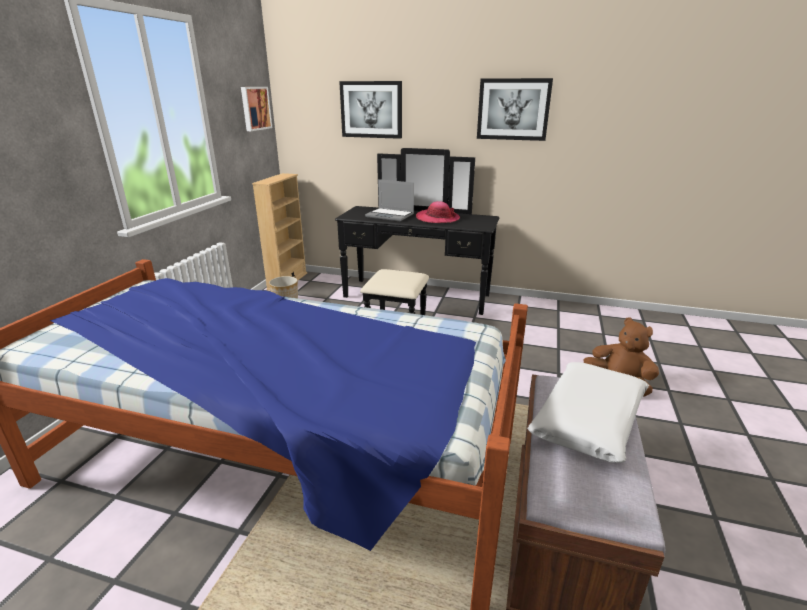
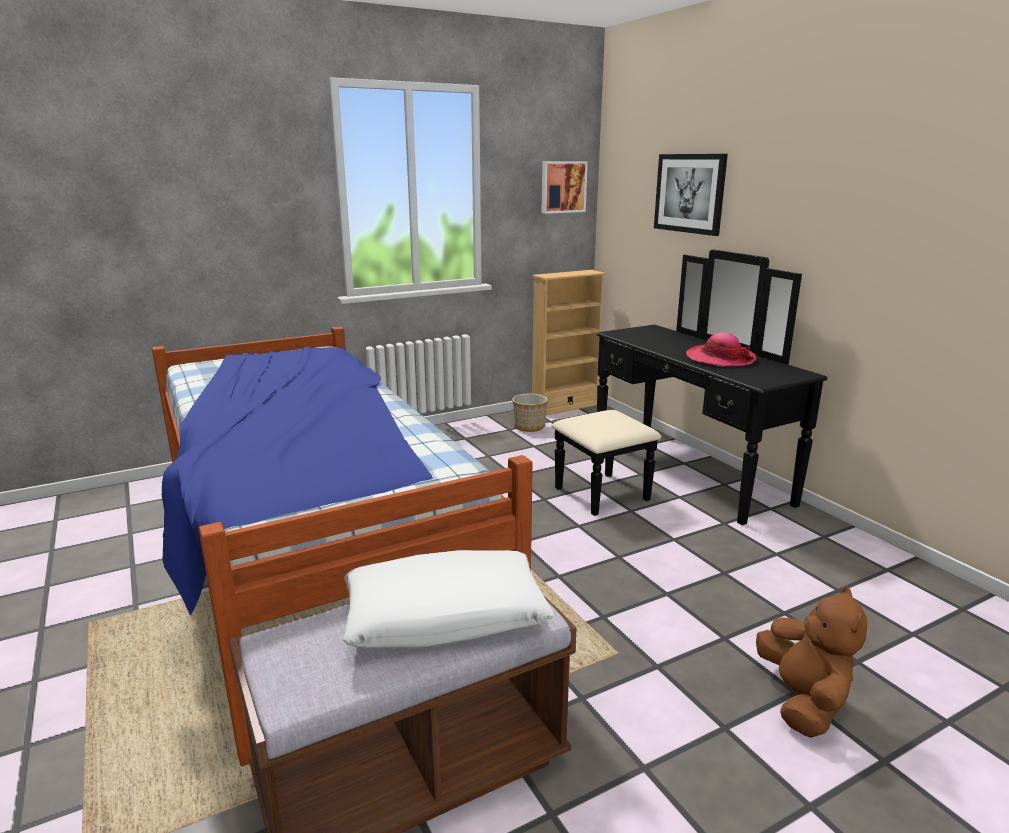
camera: 45 degrees right, 5 degrees down
laptop [365,179,414,221] -> none
picture [477,78,553,141] -> none

